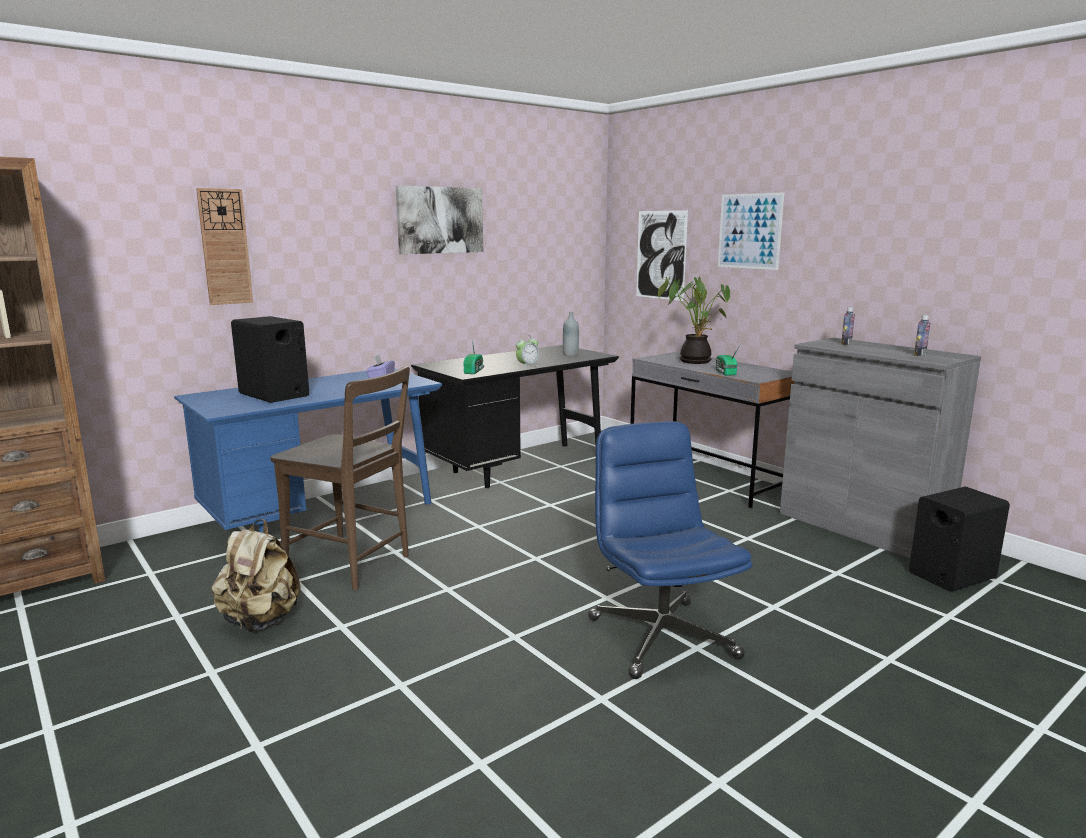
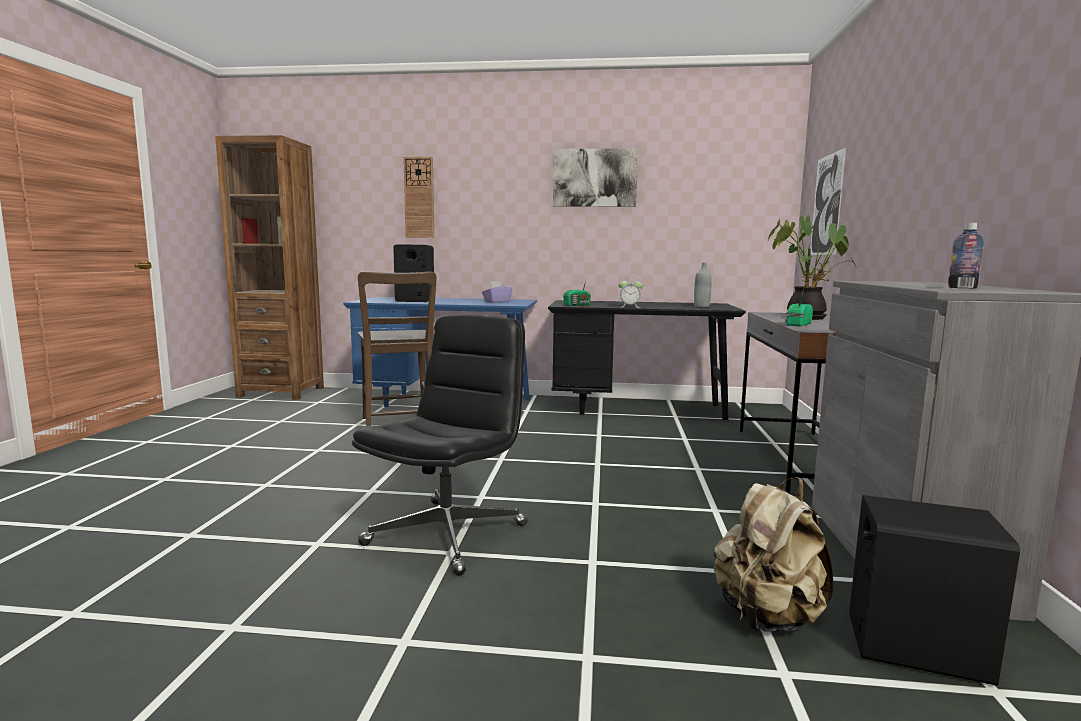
camera: 45 degrees right, 5 degrees down
beige backpack [211,519,301,632] -> beige backpack moved to [714,477,833,632]
blue office chair [588,421,752,679] -> black office chair [352,314,528,576]
picture [718,192,784,270] -> none
bottle [841,307,855,345] -> none

